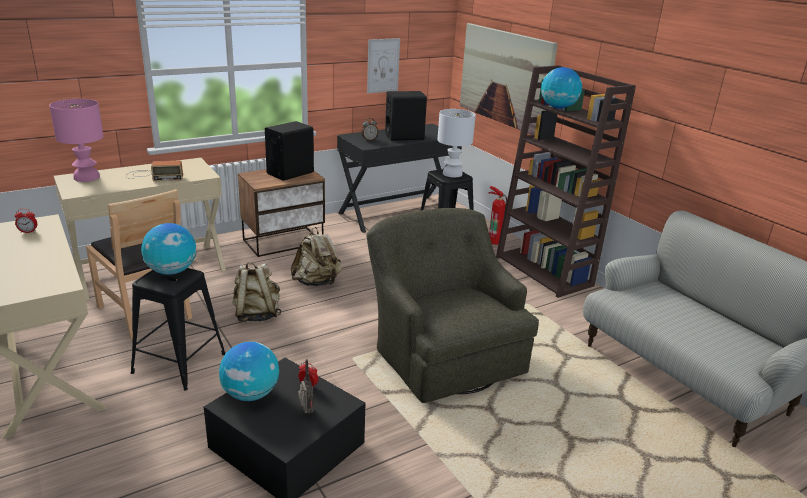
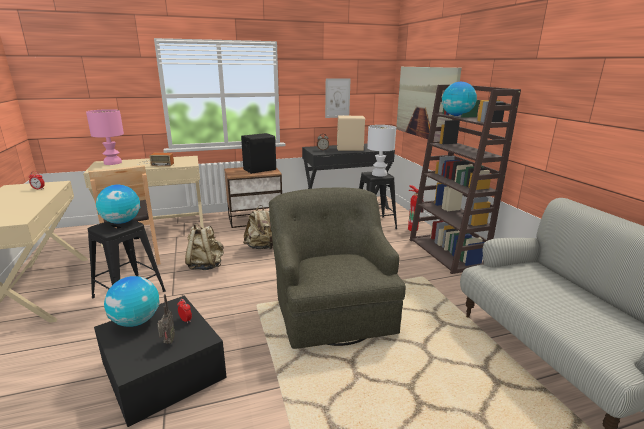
camera: 15 degrees right, 5 degrees down
black speaker [385,91,427,141] -> beige speaker [337,116,365,151]

